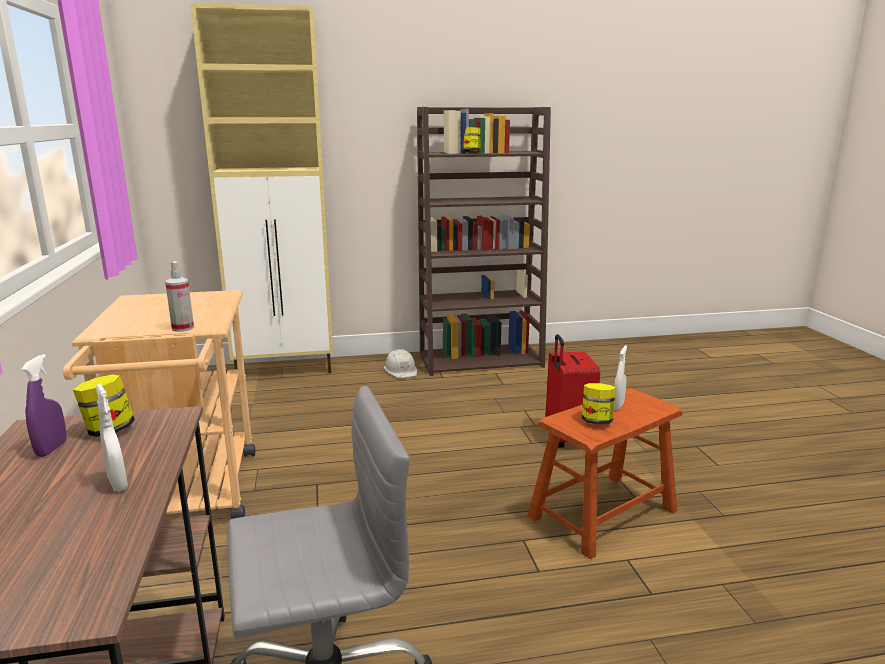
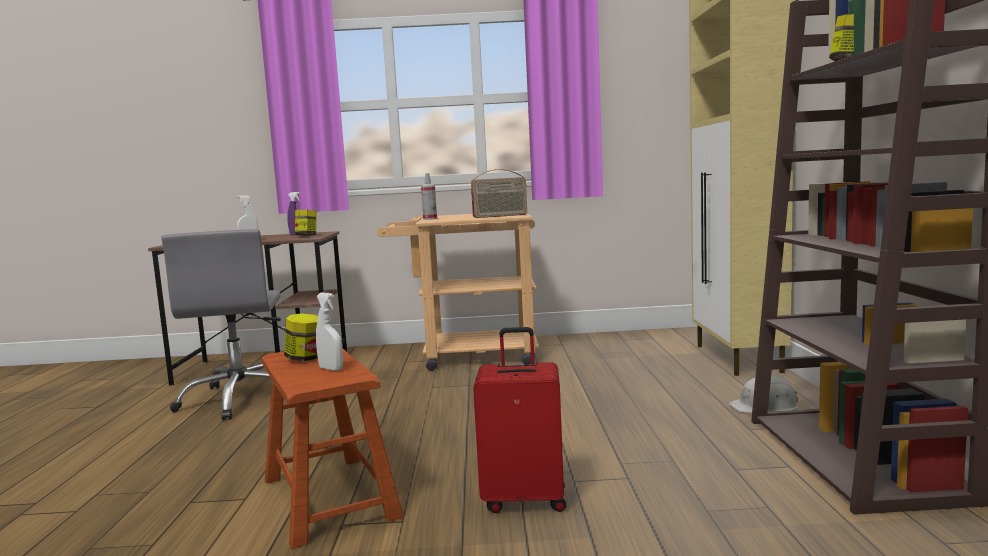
camera: 100 degrees right, 10 degrees down
none -> radio [471,169,527,218]

